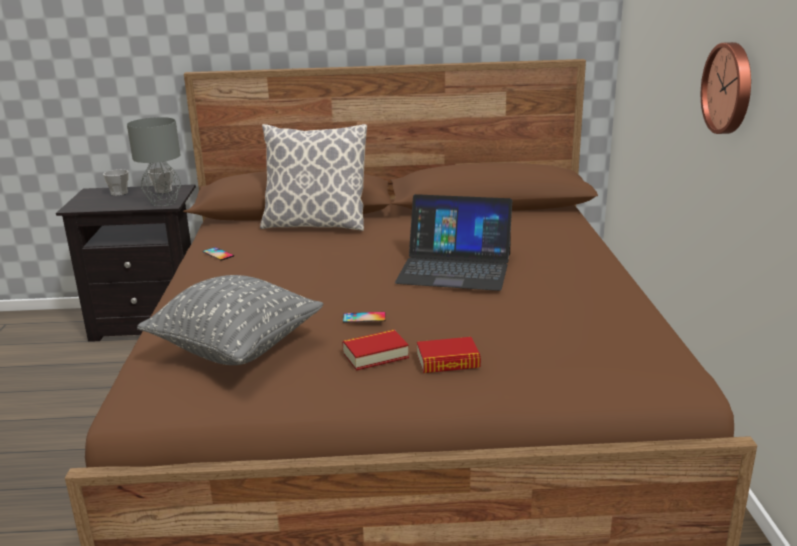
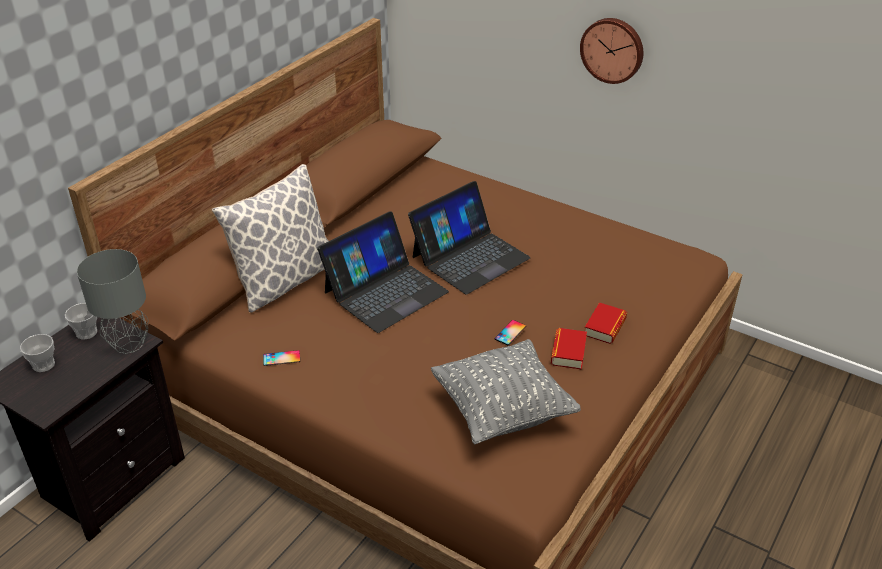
camera: 55 degrees left, 15 degrees up
none -> laptop [317,212,449,333]

